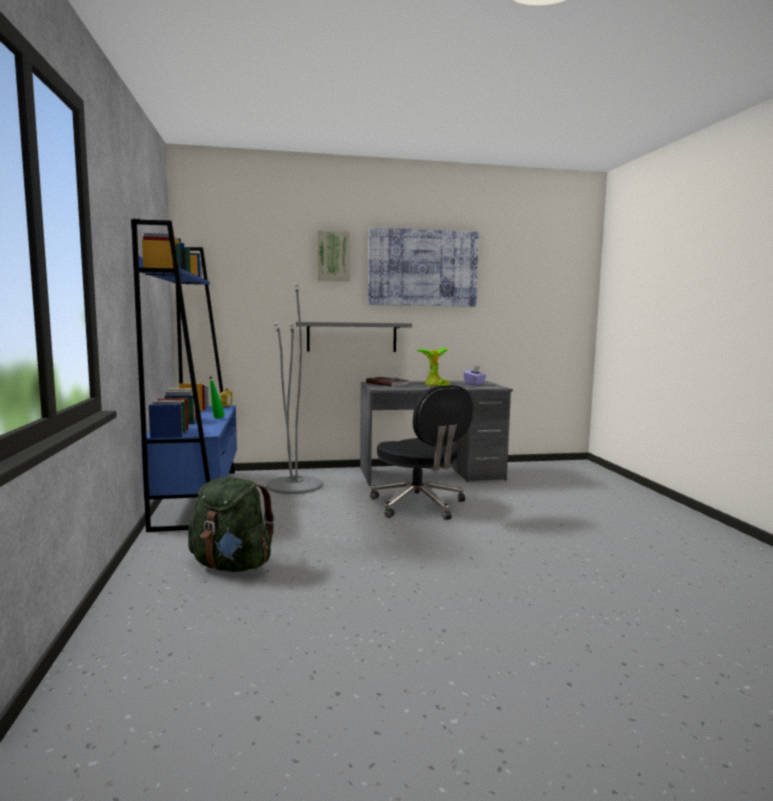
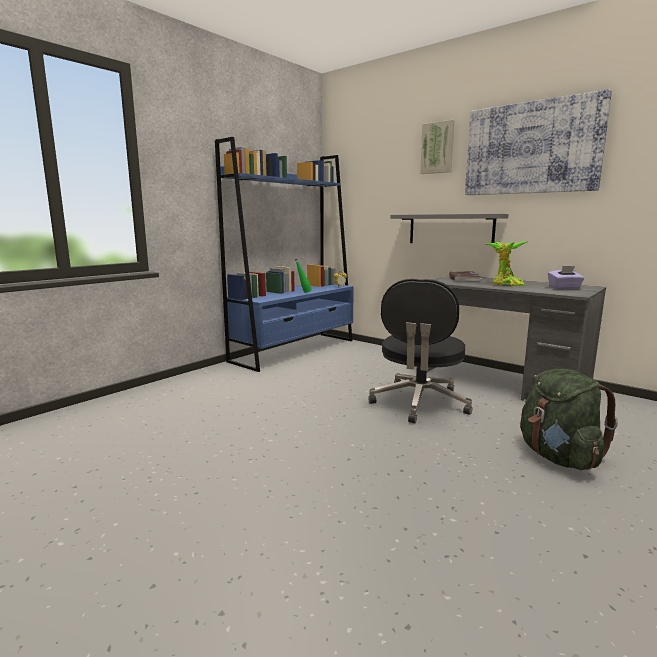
camera: 50 degrees right, 5 degrees up
green backpack [188,477,275,572] -> green backpack moved to [520,369,618,470]
grey floor lamp [266,283,323,494] -> none

